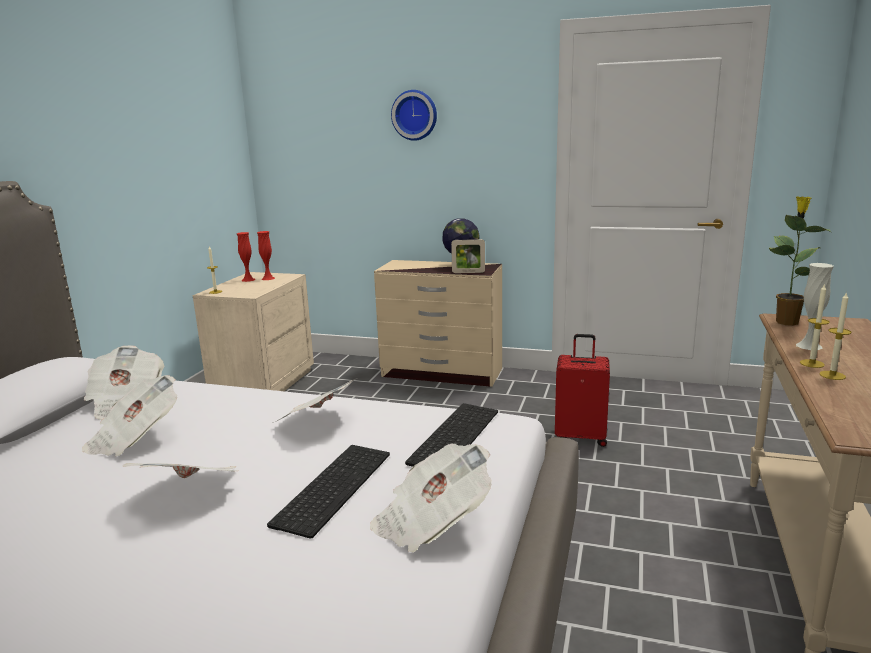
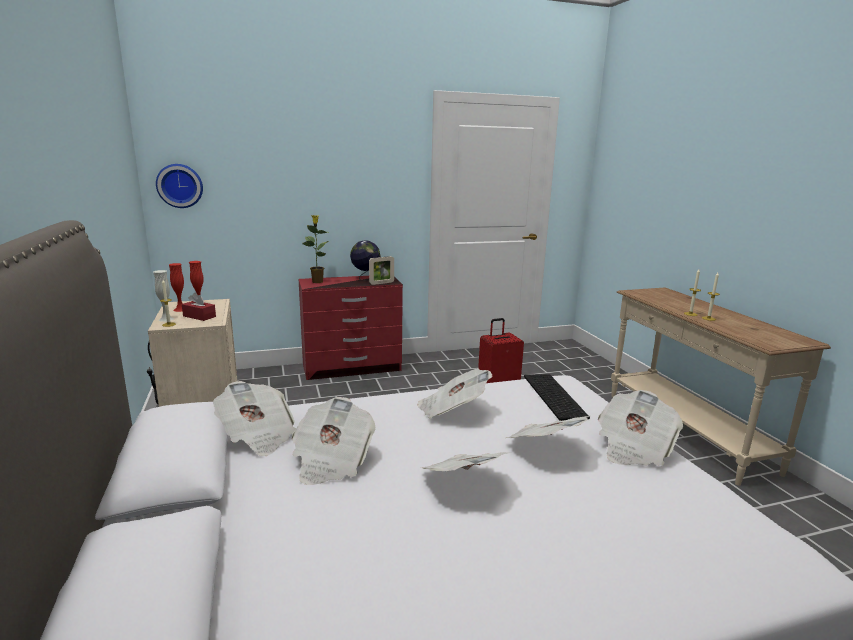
camera: 35 degrees left, 0 degrees up
keyboard [267,445,390,539] -> newspaper [506,416,589,438]
beige dresser [374,260,502,387] -> red dresser [299,276,403,380]
wall clock [391,90,437,141] -> wall clock moved to [156,164,203,208]
potted plant [769,196,832,326] -> potted plant moved to [302,215,328,283]
white vase [796,263,834,350] -> white vase moved to [153,270,174,322]
none -> red tissue box [182,292,216,321]

